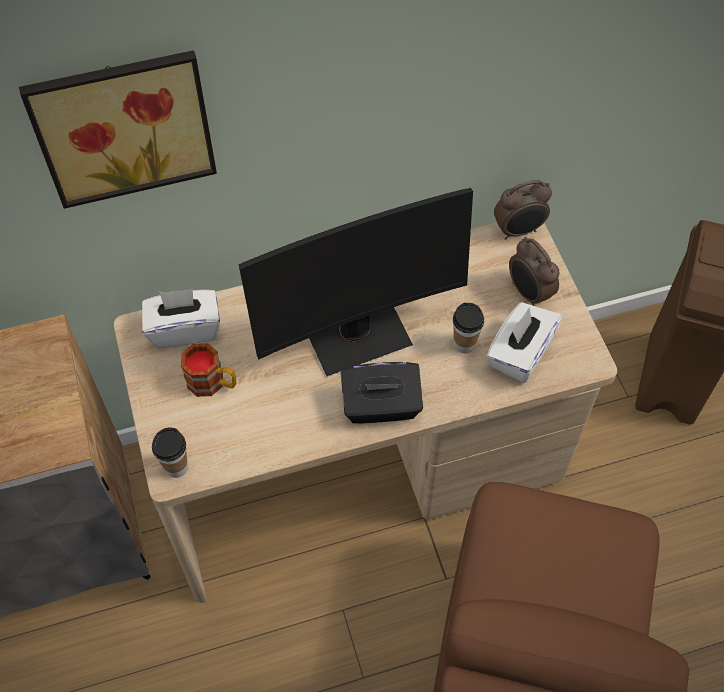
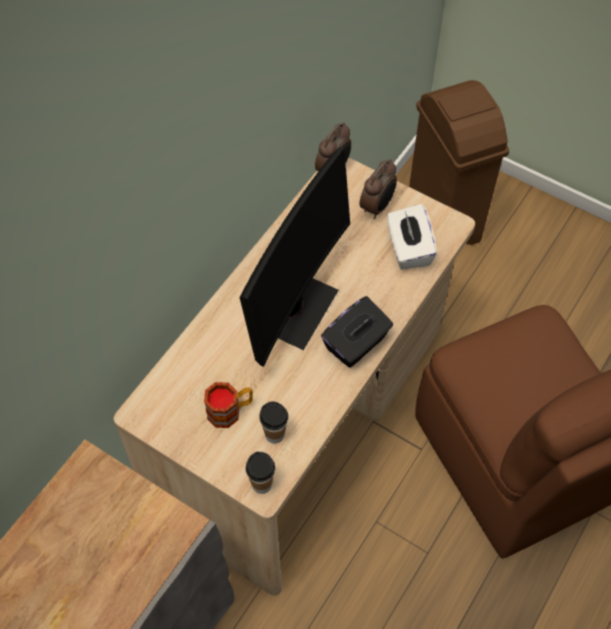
camera: 40 degrees left, 0 degrees up
picture [19,50,217,209] -> none
white tissue box [142,289,220,348] -> none
cup [453,302,484,354] -> cup moved to [259,402,288,444]
alarm clock [509,237,560,306] -> alarm clock turned 75 degrees counterclockwise [359,159,397,219]

